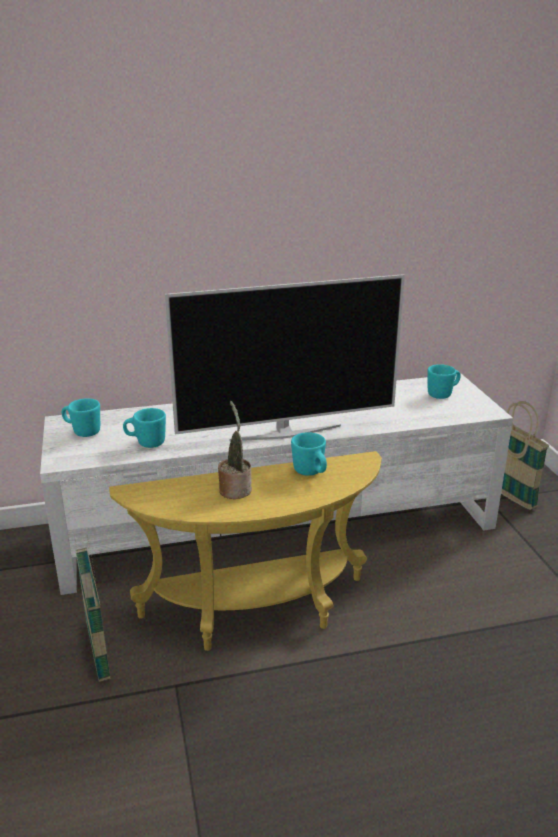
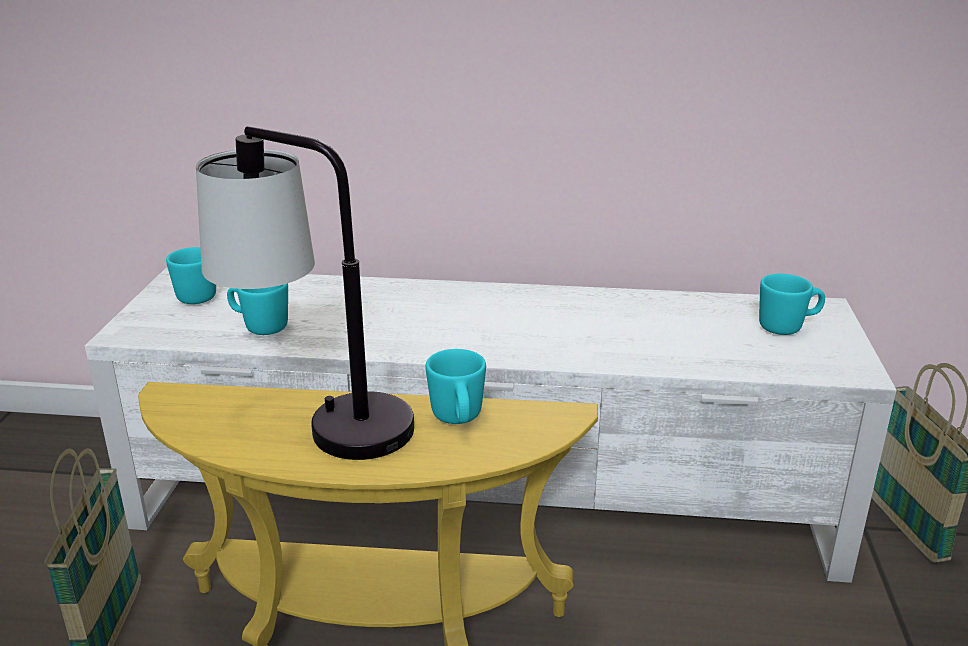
camera: 20 degrees right, 0 degrees up
television [165,274,405,441] -> none
potted plant [218,401,252,499] -> table lamp [196,126,414,460]

